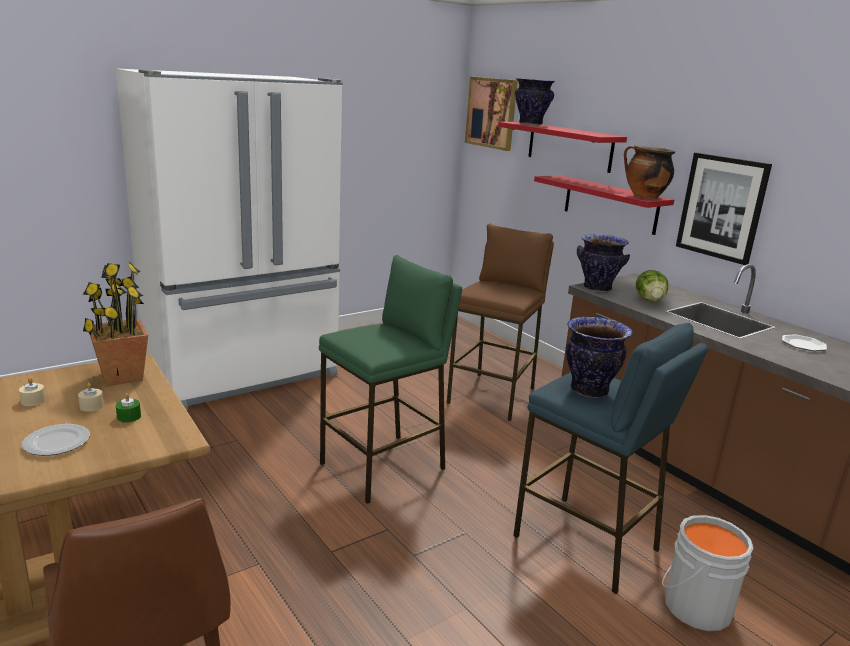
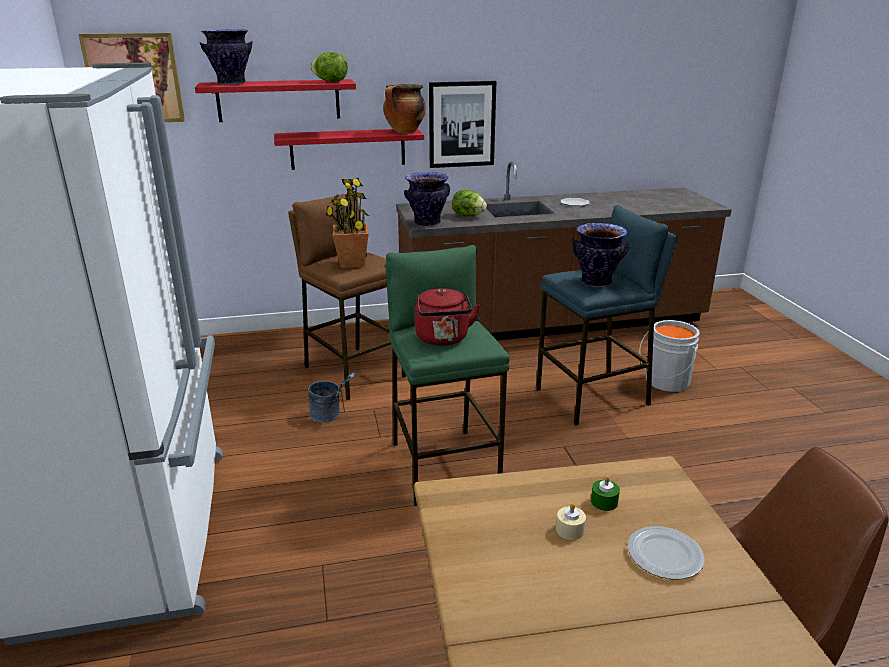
camera: 65 degrees left, 5 degrees up
beige candle [19,377,46,406] -> none
potted plant [83,262,148,386] -> potted plant moved to [326,178,369,268]
none -> grey bucket [308,373,356,423]
none -> lettuce [311,52,348,82]
none -> red kettle [415,288,480,346]

